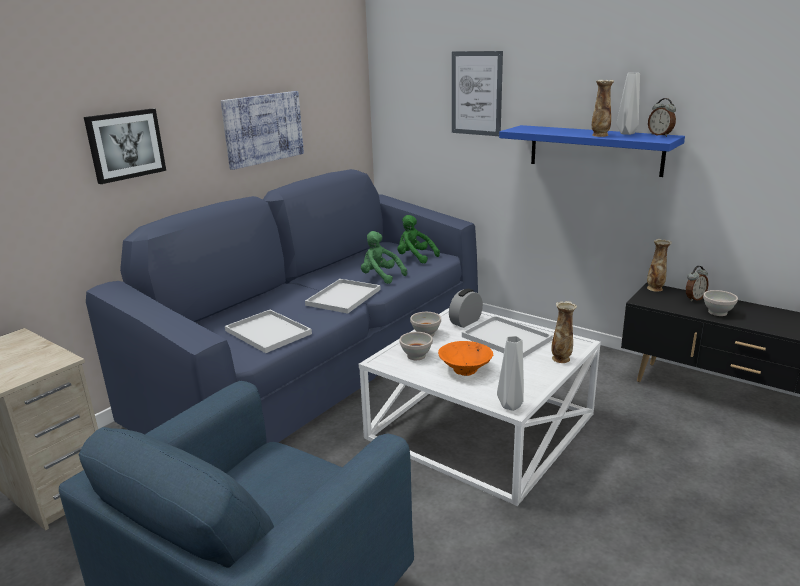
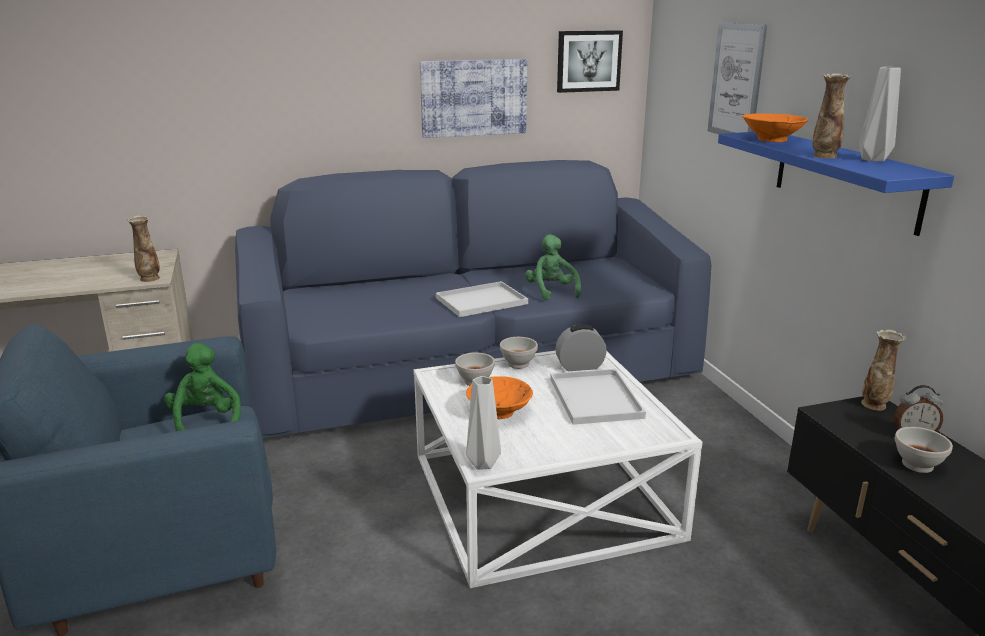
camera: 35 degrees right, 0 degrees up
picture [84,109,166,184] -> picture moved to [557,30,623,93]
white tray [225,310,312,353] -> none
green plush toy [397,215,440,264] -> green plush toy moved to [164,343,241,431]
vase [551,301,577,363] -> vase moved to [127,215,160,282]
alarm clock [648,98,676,137] -> none
none -> orange bowl [742,113,808,142]

